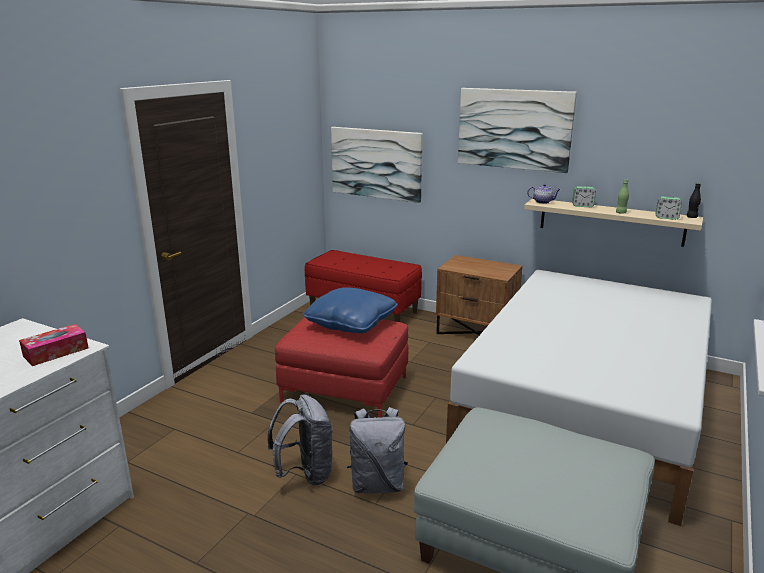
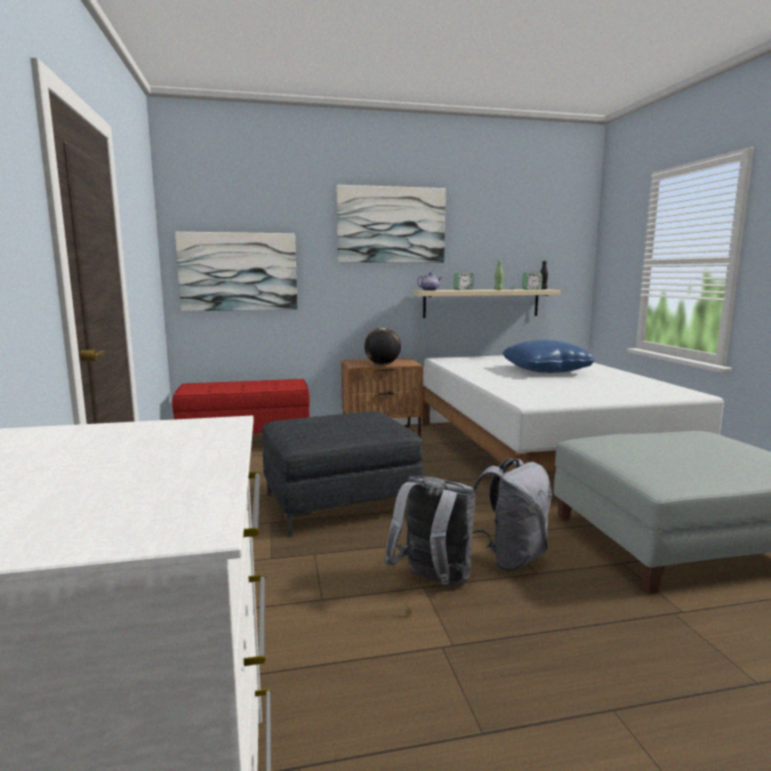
camera: 40 degrees left, 10 degrees down
tissue box [19,324,88,366] -> none
red ottoman [275,317,408,417] -> grey ottoman [262,411,423,537]
blue pillow [302,287,398,334] -> blue pillow moved to [502,340,595,373]
none -> globe [364,328,401,365]

